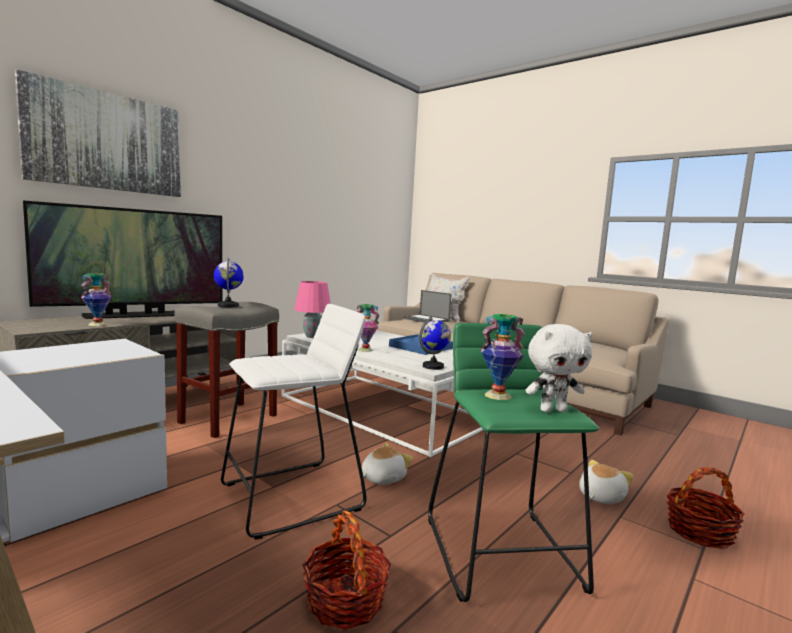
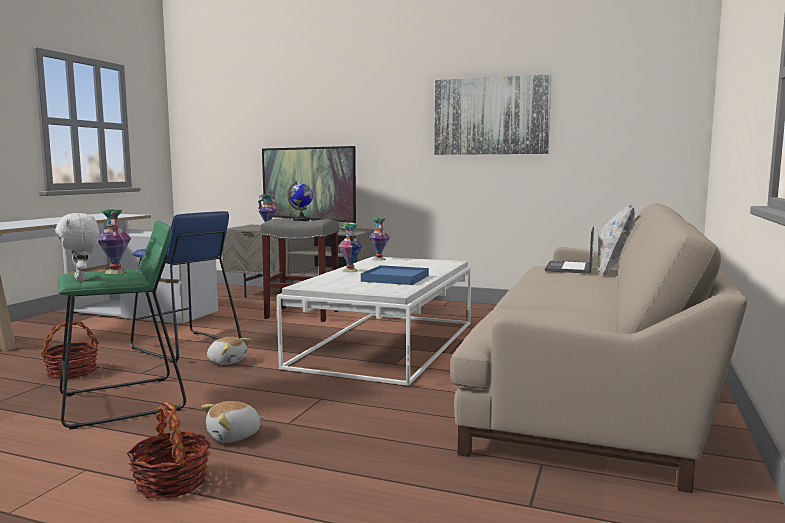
camera: 70 degrees right, 0 degrees up
picture [15,69,181,197] -> picture moved to [434,74,551,155]
white stool [221,304,367,539] -> blue stool [131,211,242,363]
pink table lamp [294,281,331,338] -> vase [369,218,390,261]
globe [419,317,451,370] -> none
plush toy [579,460,633,504] -> plush toy turned 120 degrees clockwise [201,401,264,443]

